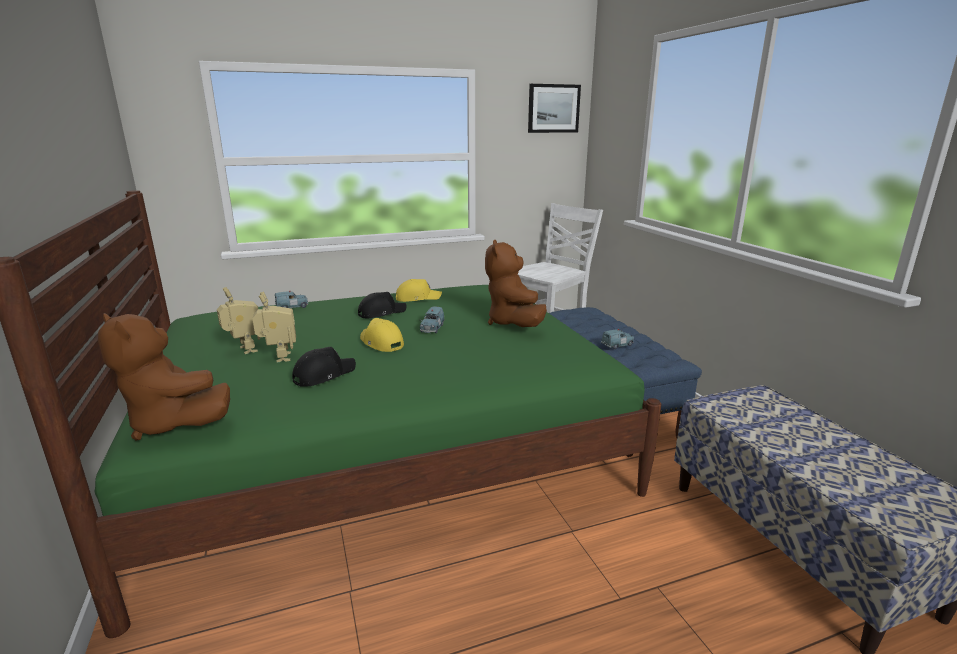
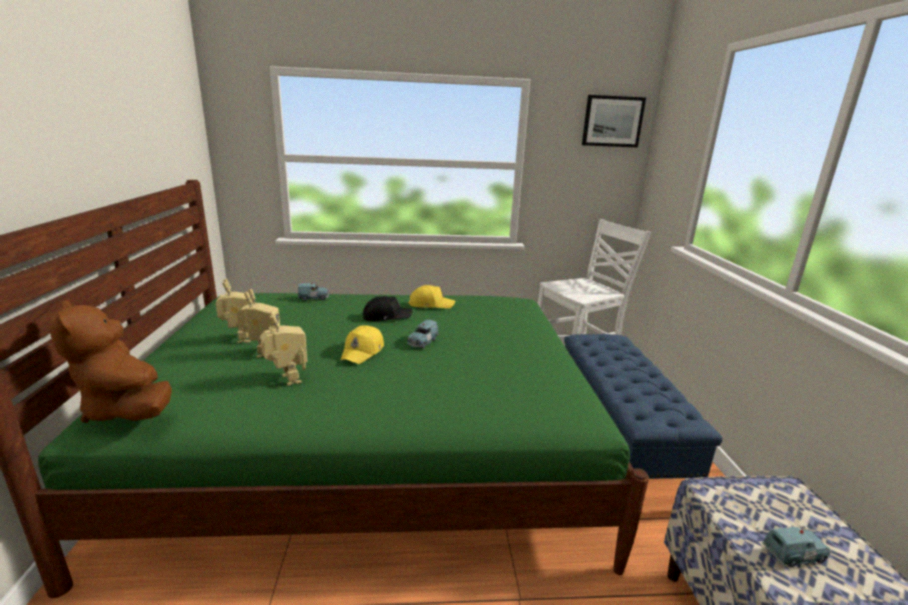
camera: 15 degrees right, 0 degrees up
black cap [292,347,356,387] -> toy robot [260,311,307,386]
yellow cap [360,318,404,352] -> yellow cap turned 135 degrees counterclockwise [341,325,384,364]
brown plush toy [485,240,547,327] -> none
blue toy car [601,329,634,349] -> blue toy car moved to [762,526,831,567]

